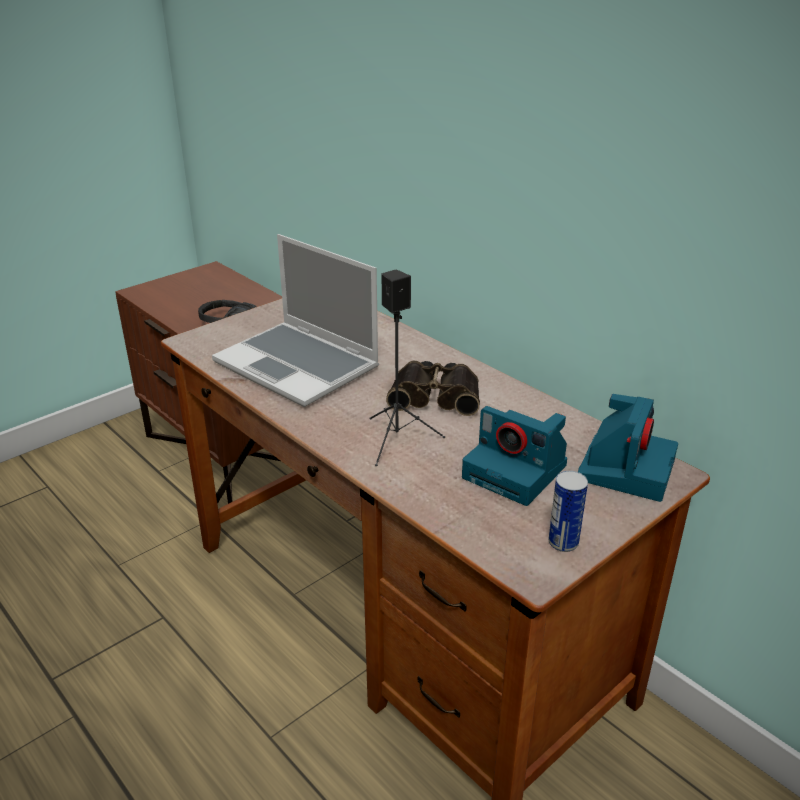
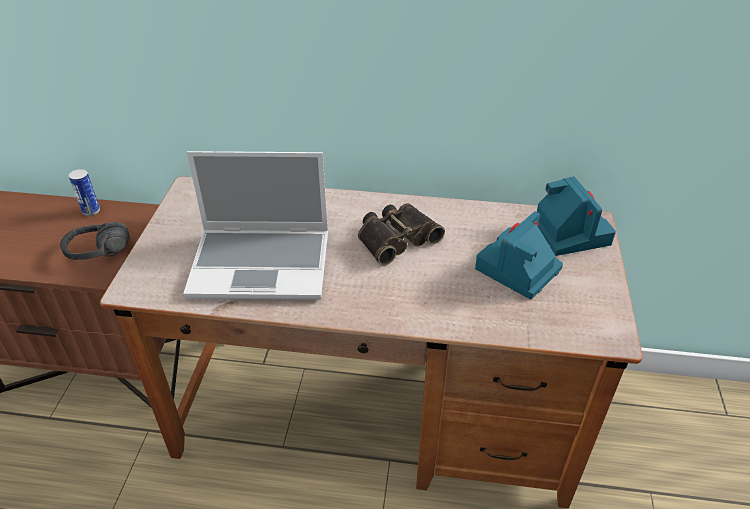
camera: 40 degrees left, 10 degrees up
black speaker [369,269,445,466] -> none
camera [462,406,567,506] -> camera turned 135 degrees clockwise [475,211,563,299]
can [548,471,588,552] -> can moved to [68,169,100,216]

